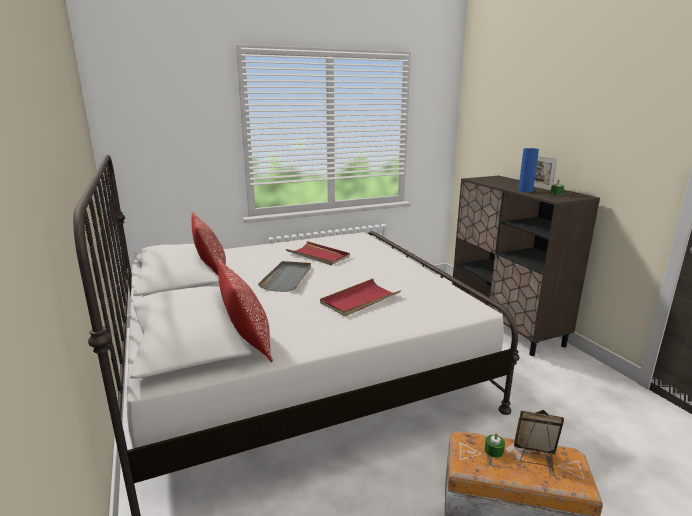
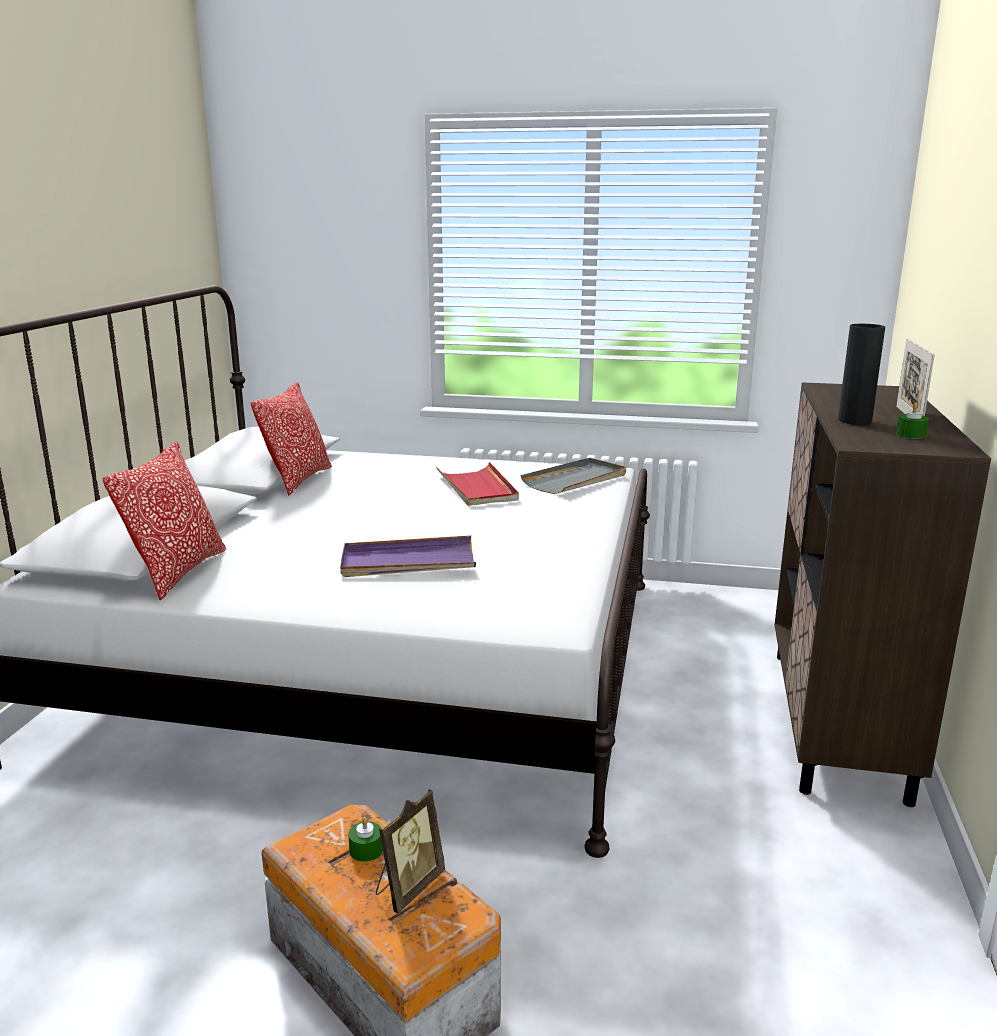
camera: 35 degrees right, 0 degrees up
grey tray [258,261,311,292] -> grey tray moved to [520,458,626,494]
red tray [320,278,401,317] -> purple tray [340,535,476,577]
picture frame [514,410,564,467] -> picture frame turned 75 degrees clockwise [376,789,445,913]
blue vase [518,148,539,192] -> black vase [838,324,885,425]

